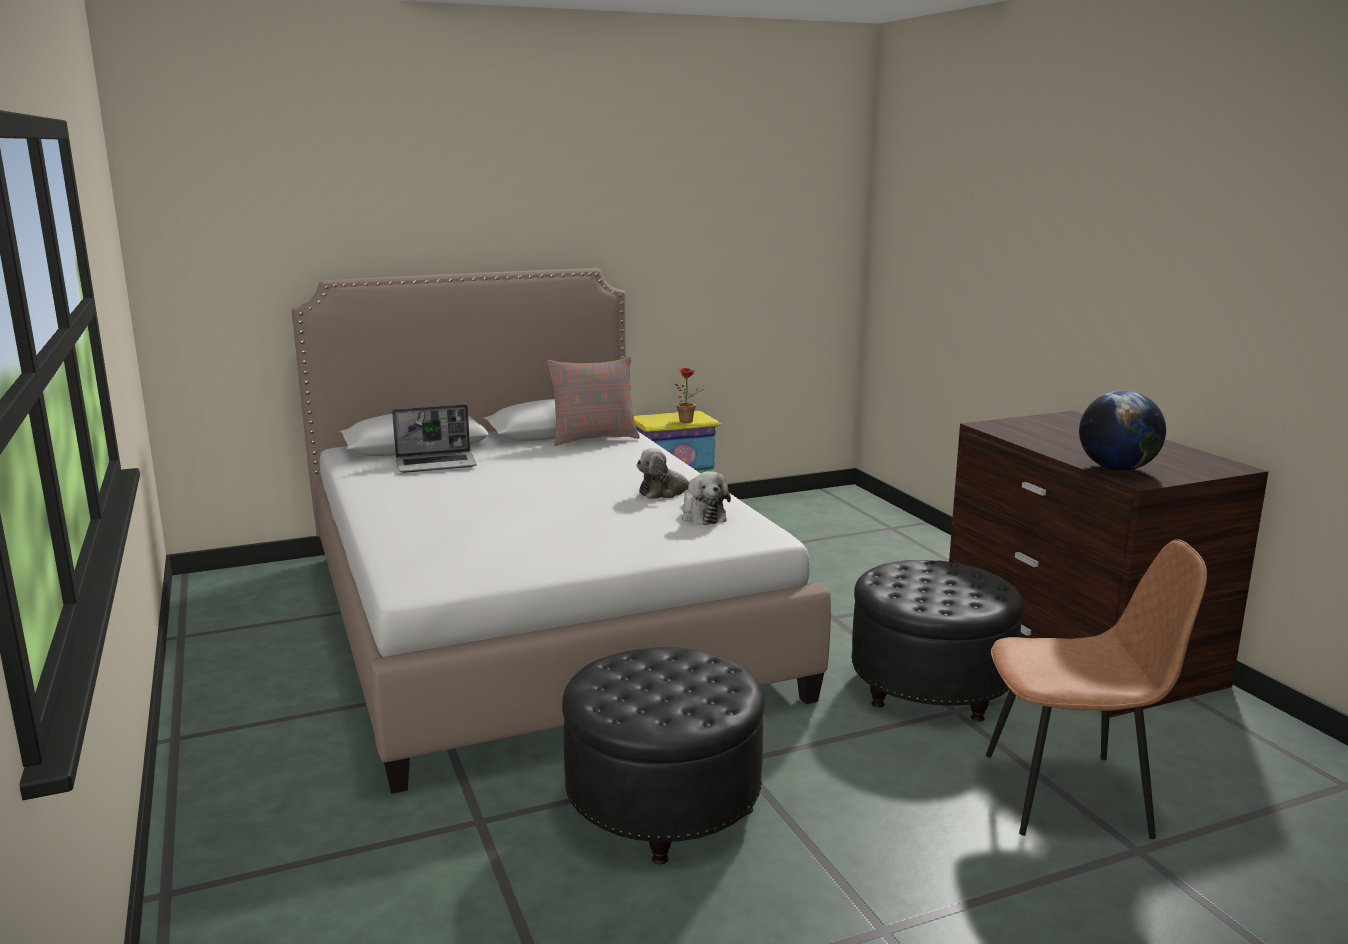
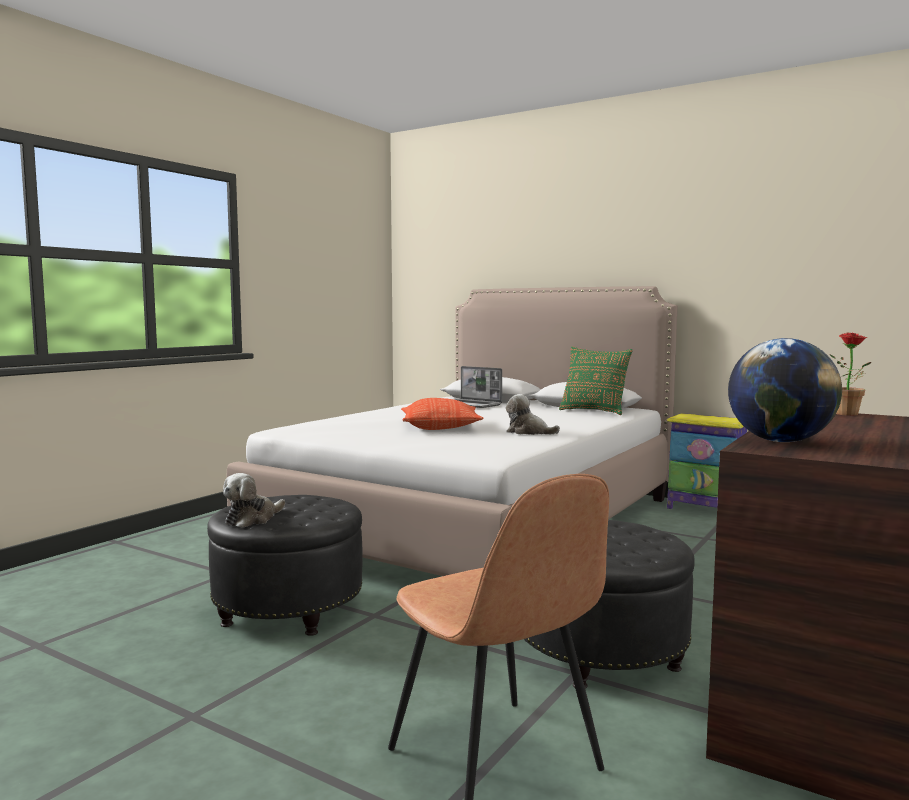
camera: 55 degrees right, 10 degrees down
grey pillow [547,356,640,446] -> green pillow [559,346,632,415]
potted plant [675,368,704,423] -> potted plant moved to [829,332,871,416]
plush toy [682,471,731,525] -> plush toy moved to [223,473,285,528]
none -> orange pillow [401,398,483,430]

